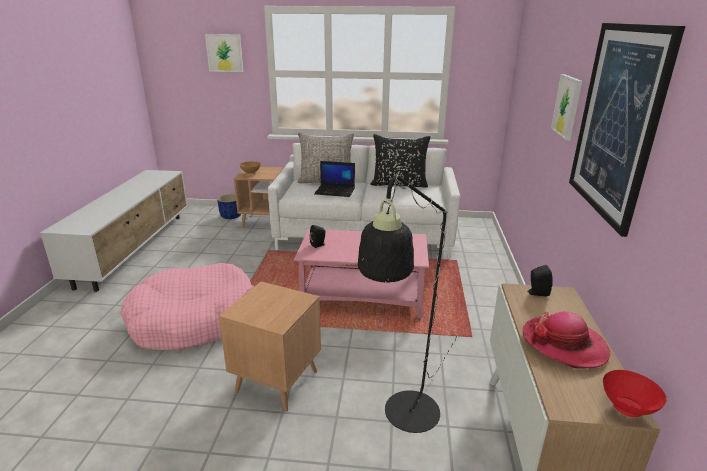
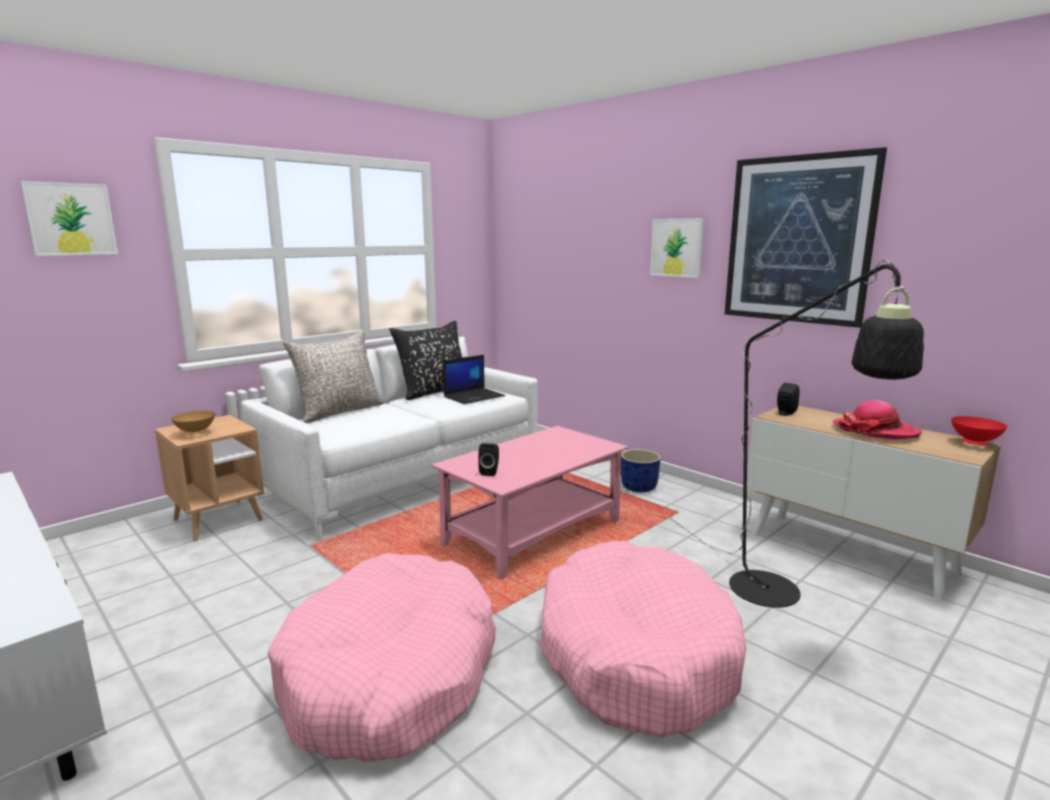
camera: 50 degrees left, 10 degrees down
blue planter [217,194,241,219] -> blue planter moved to [621,449,661,492]
brown side table [219,281,321,412] -> pink dog bed [539,541,746,737]
laptop [314,161,355,197] -> laptop moved to [443,355,505,404]

